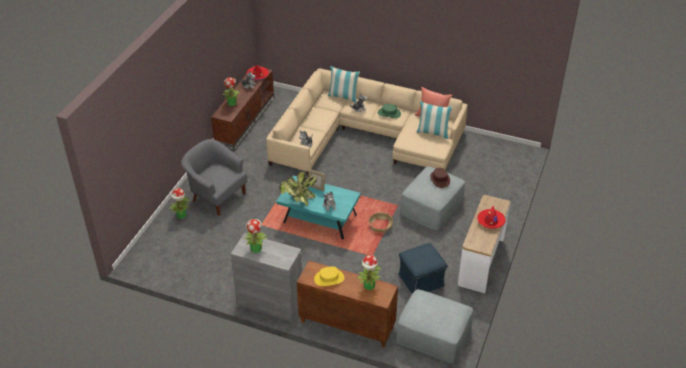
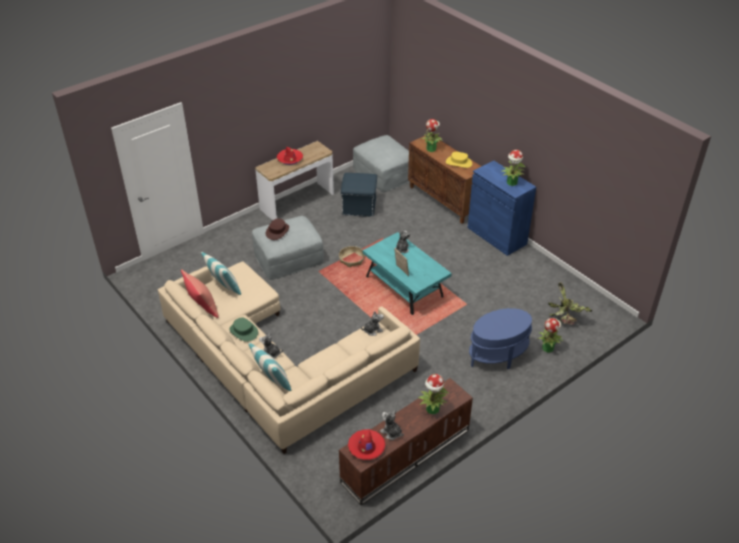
camera: 150 degrees left, 0 degrees up
grey armchair [181,139,247,216] -> blue side table [469,308,532,369]
grey cabinet [231,233,302,322] -> blue cabinet [467,161,536,256]
potted plant [279,172,317,206] -> potted plant moved to [548,282,592,325]

